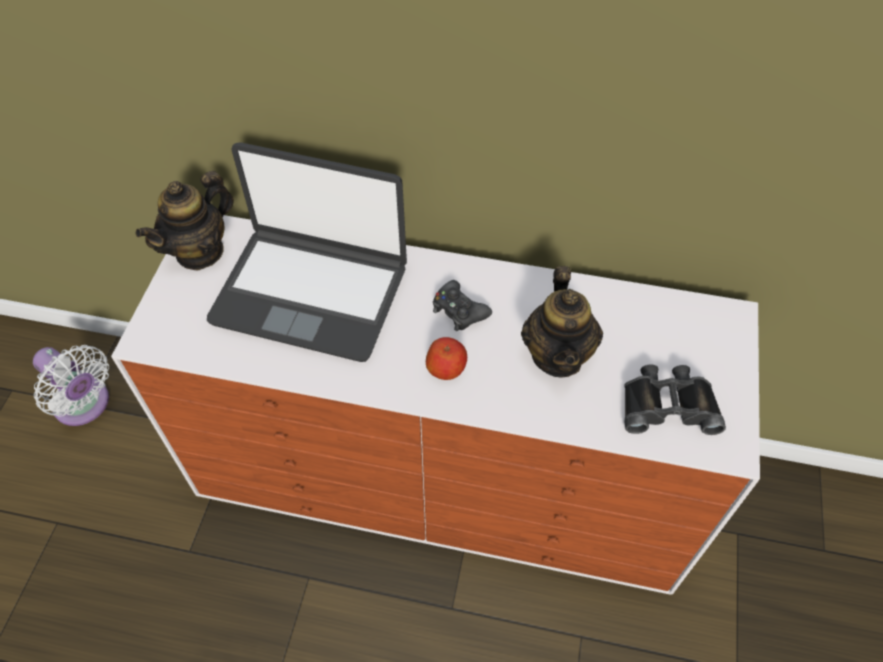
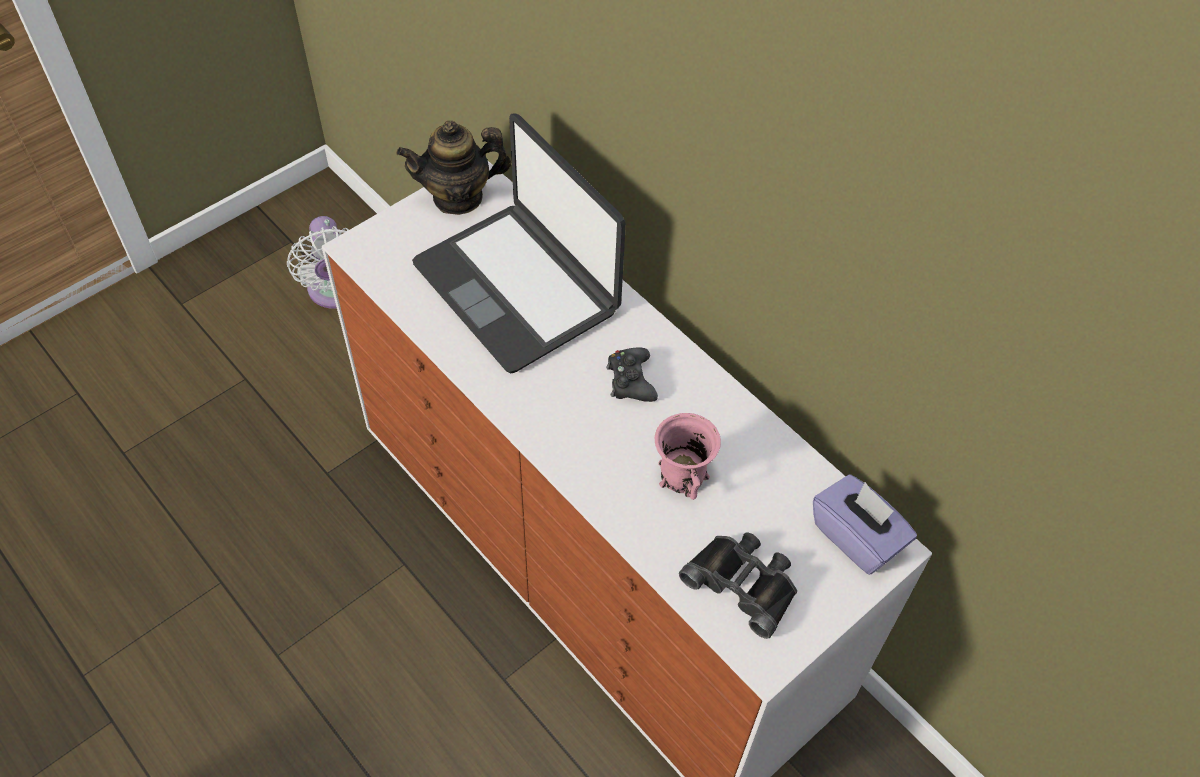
camera: 35 degrees right, 0 degrees up
apple [426,337,467,380] -> none
teapot [521,266,603,378] -> pink mug [655,413,721,500]
none -> purple tissue box [813,474,917,574]

